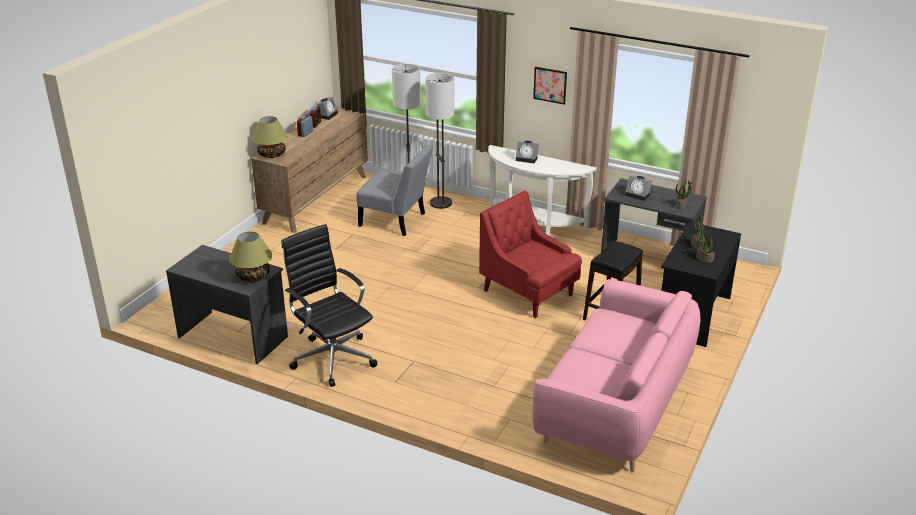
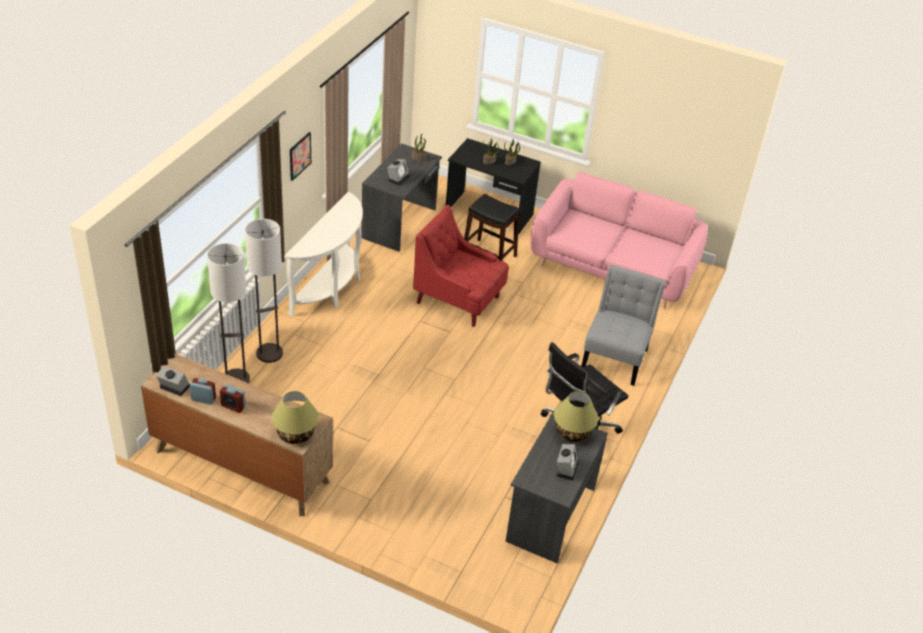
camera: 95 degrees left, 10 degrees up
grey chair [356,145,433,236] -> grey chair moved to [581,265,666,386]
red armchair [479,191,582,318] -> red armchair turned 75 degrees clockwise [413,205,509,327]
alarm clock [516,141,539,164] -> alarm clock moved to [557,444,579,481]

